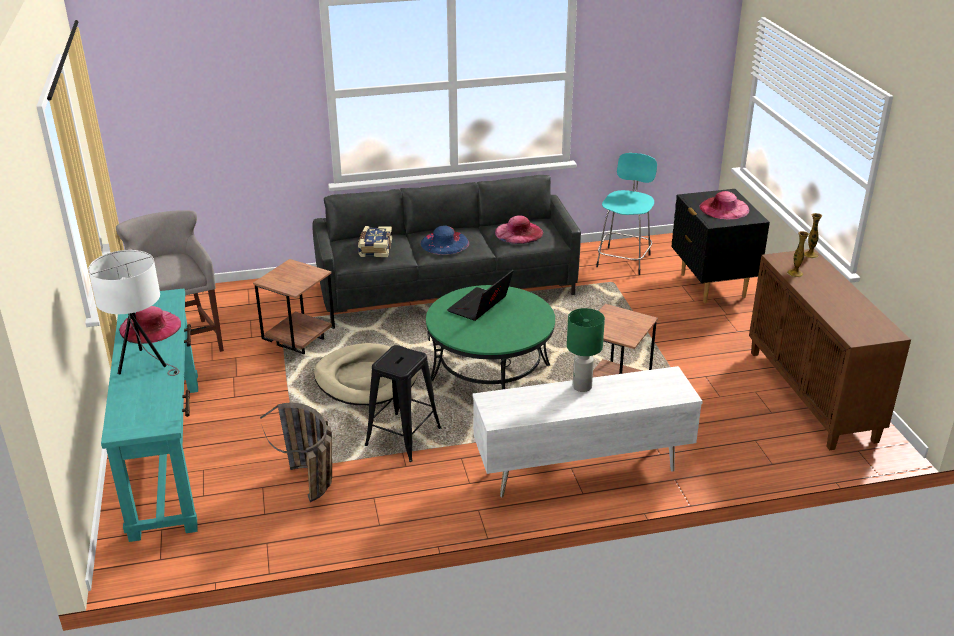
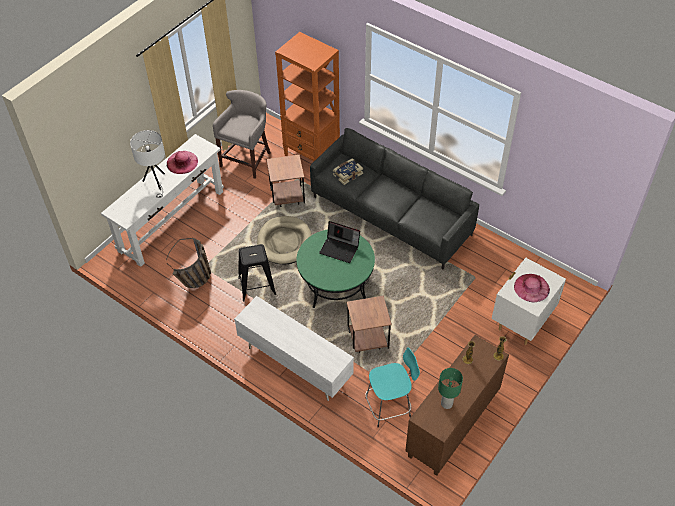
camera: 50 degrees right, 20 degrees up
turquoise console table [101,289,198,542] -> white console table [101,134,224,267]
blue hat [420,226,469,255] -> none
laptop [447,270,513,321] -> laptop turned 150 degrees counterclockwise [319,221,360,263]
pink hat [495,215,543,244] -> none
green table lamp [567,308,605,392] -> green table lamp moved to [438,368,463,409]
turquoise stool [596,153,657,275] -> turquoise stool moved to [365,347,420,427]
black nightstand [671,189,770,303] -> white nightstand [492,257,566,345]
none -> orange bookcase [275,32,340,161]

